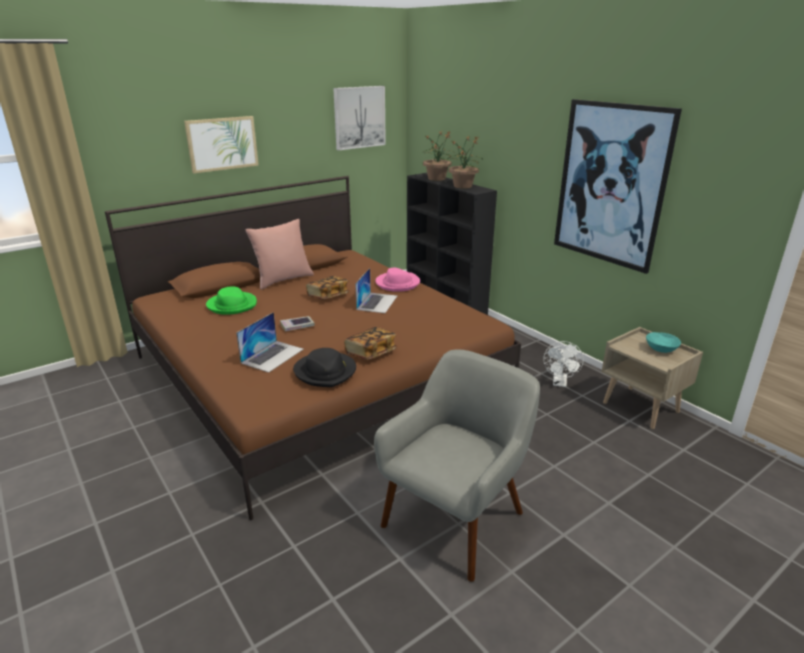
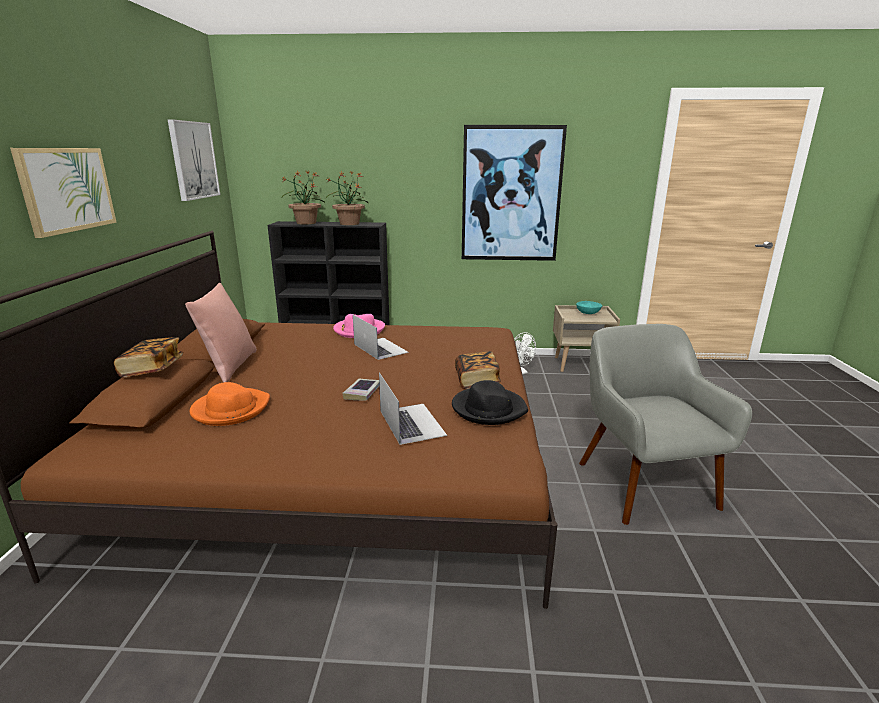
camera: 50 degrees left, 5 degrees down
green hat [206,286,257,315] -> orange hat [190,382,270,426]
book [306,276,349,299] -> book moved to [114,337,183,378]

